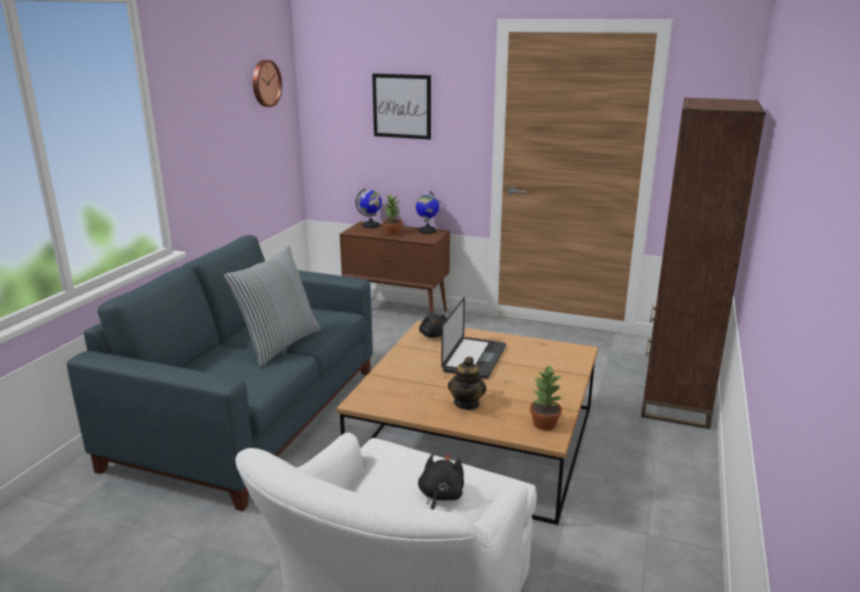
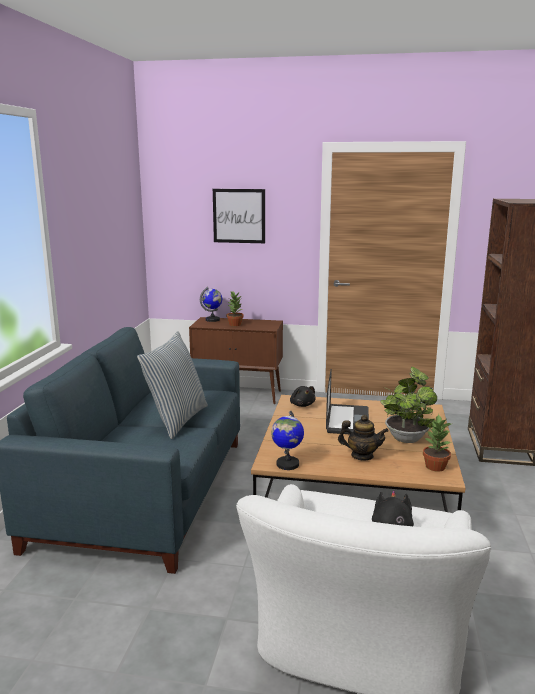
camera: 10 degrees left, 5 degrees down
wall clock [253,60,282,107] -> none
globe [415,191,439,234] -> globe moved to [271,411,304,470]
teapot [448,357,487,410] -> teapot turned 75 degrees counterclockwise [338,415,389,461]
none -> potted plant [380,367,437,443]

